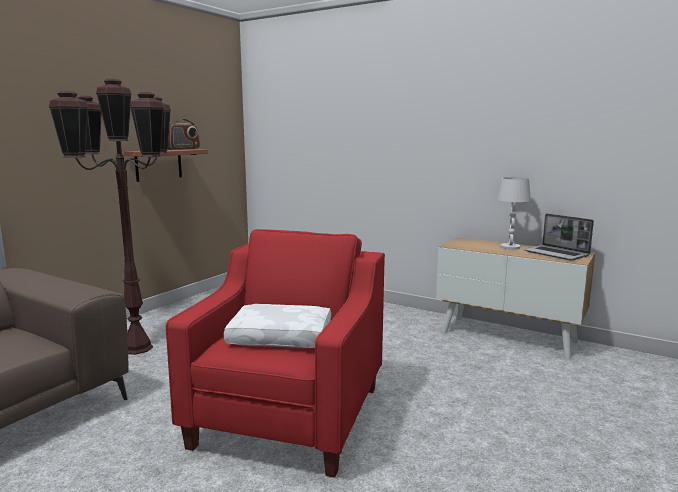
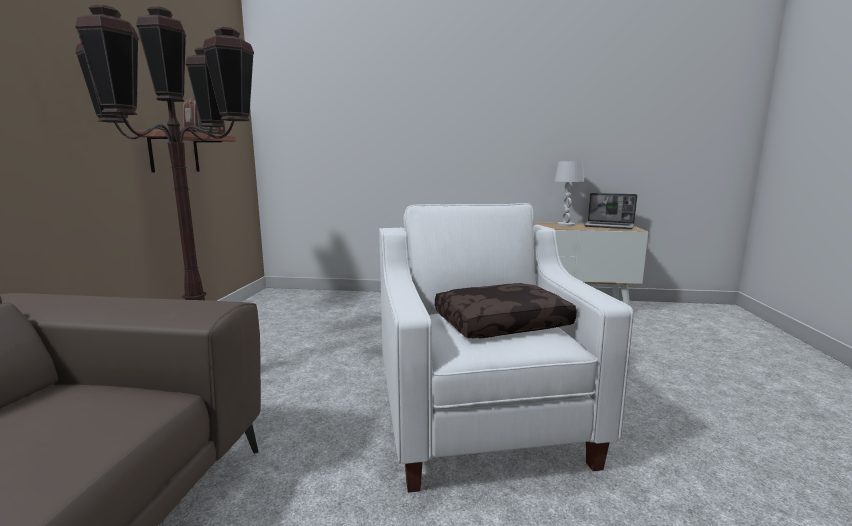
camera: 25 degrees left, 0 degrees up
red armchair [166,229,385,478] -> white armchair [379,203,634,493]
white pillow [224,304,331,348] -> brown pillow [435,283,577,338]

